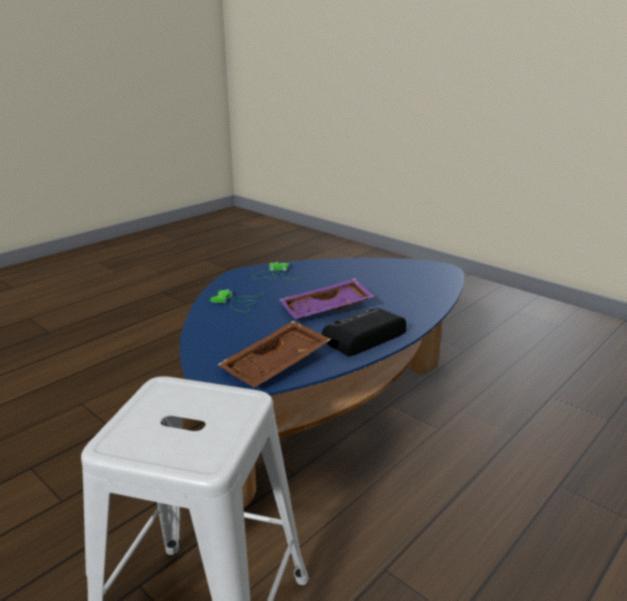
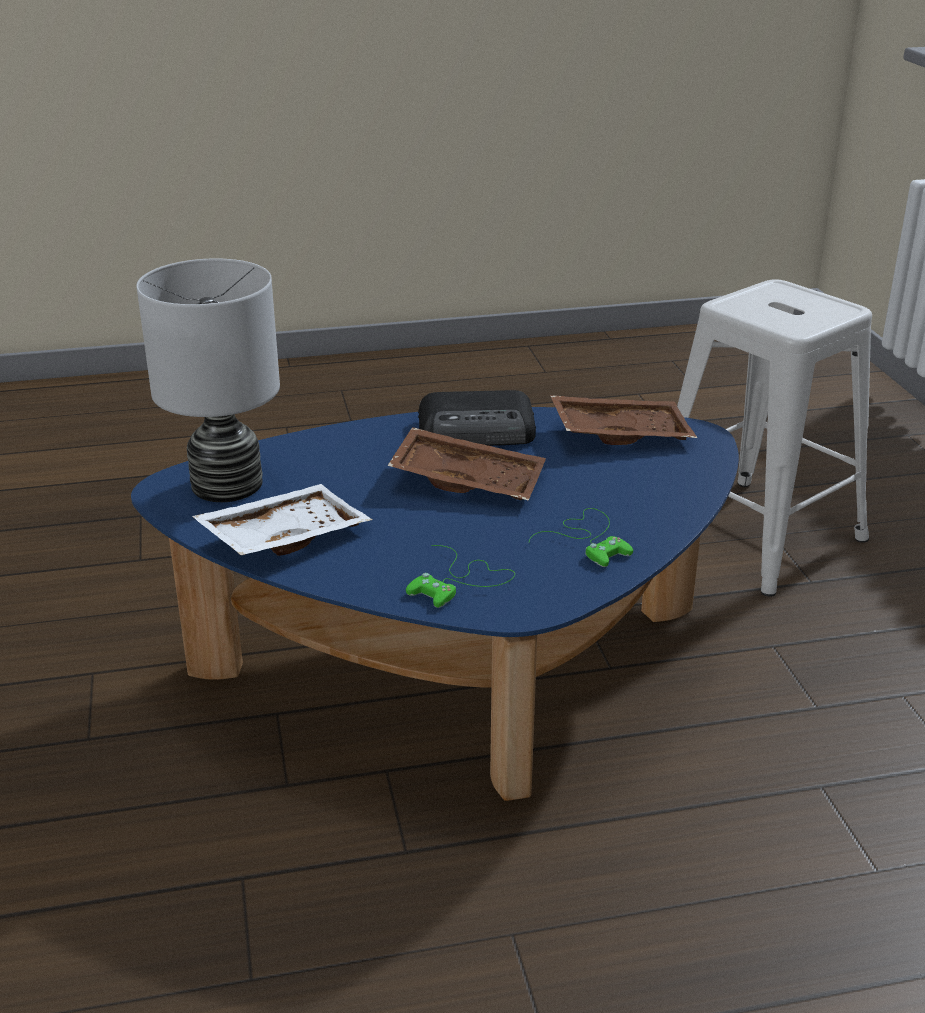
camera: 145 degrees left, 5 degrees up
purple tray [279,278,374,319] -> brown tray [388,427,546,501]
none -> grey table lamp [136,258,280,502]
none -> white tray [192,484,372,556]

